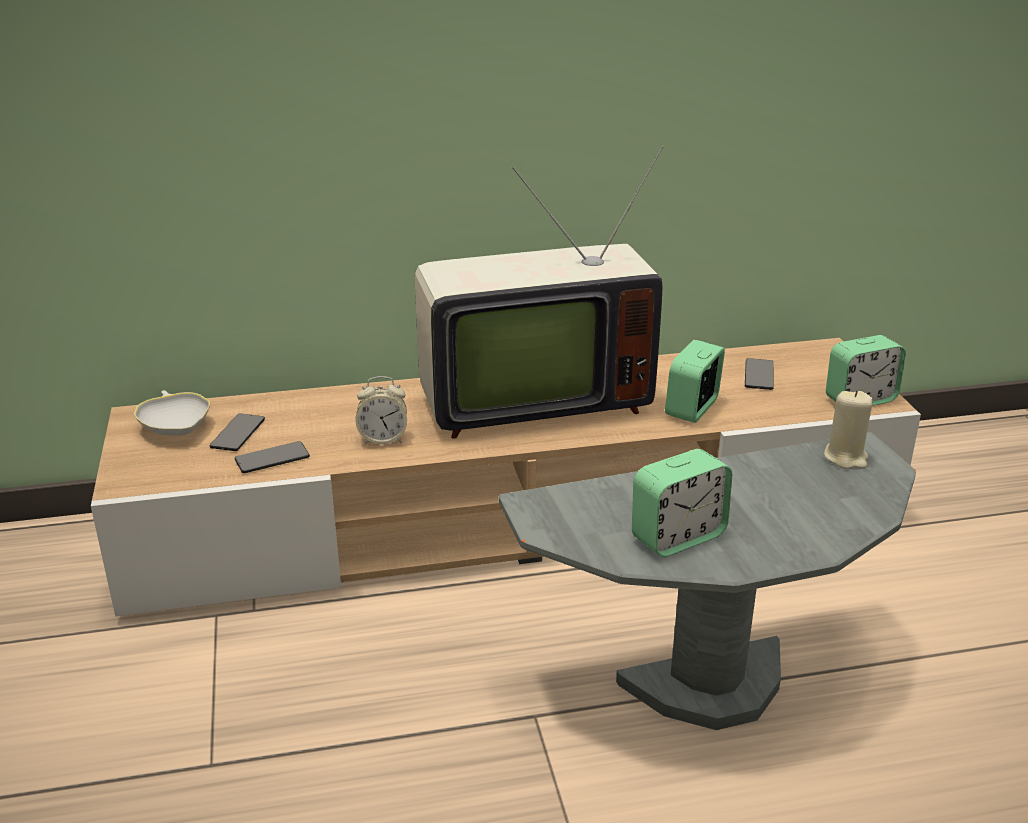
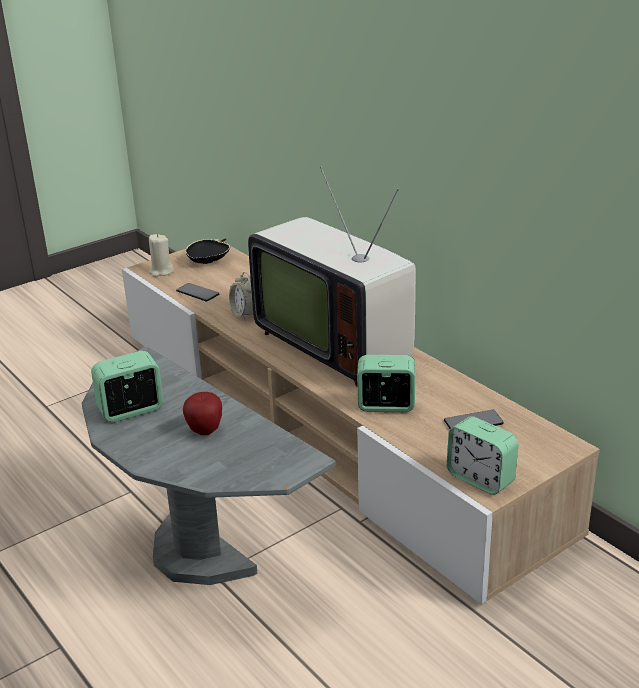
camera: 65 degrees right, 0 degrees up
white bowl [134,390,210,436] -> black bowl [185,239,230,264]
phone [210,413,265,451] -> none
alarm clock [632,449,732,557] -> alarm clock turned 120 degrees clockwise [91,351,163,422]
beige candle [824,390,873,469] -> beige candle moved to [149,234,174,277]
none -> apple [183,392,222,435]

